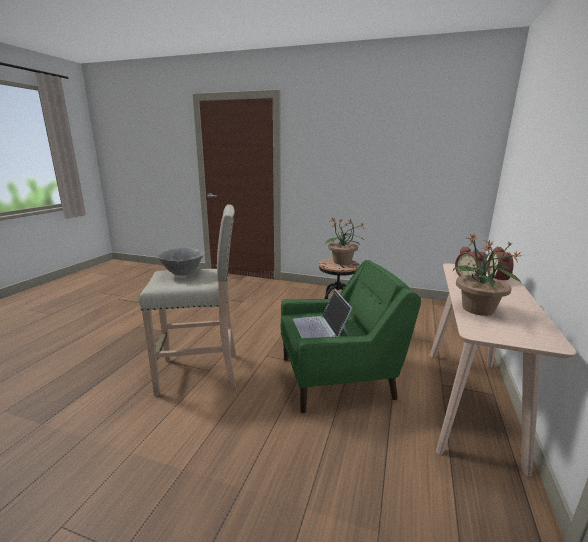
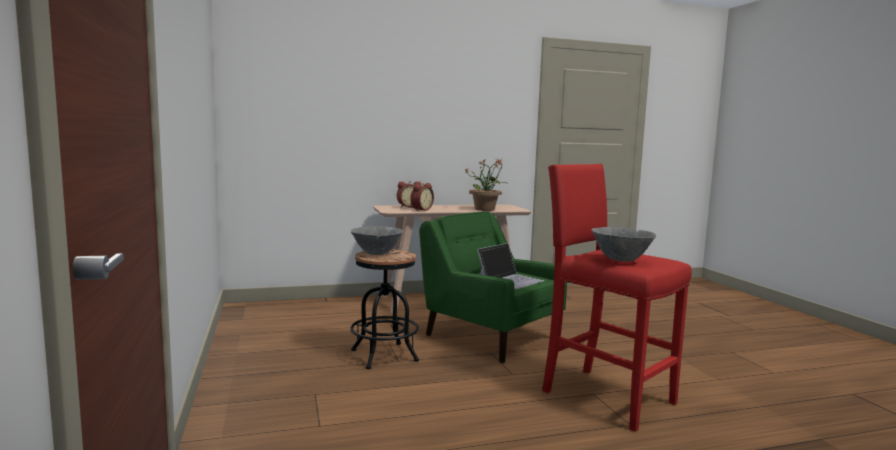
camera: 125 degrees left, 10 degrees down
beige stool [139,204,236,396] -> red stool [542,164,692,432]
potted plant [325,218,364,265] -> grey bowl [351,226,403,255]

